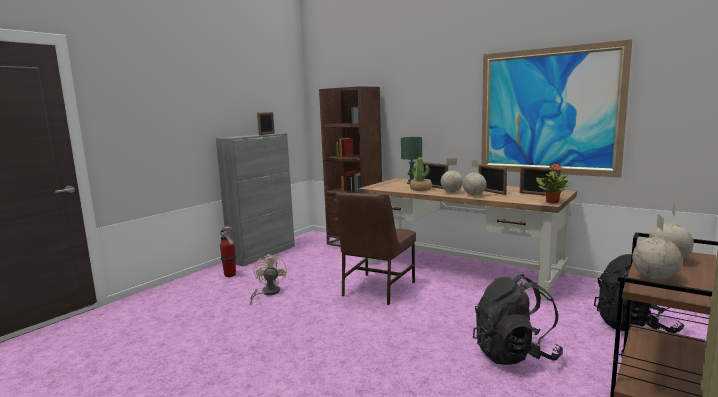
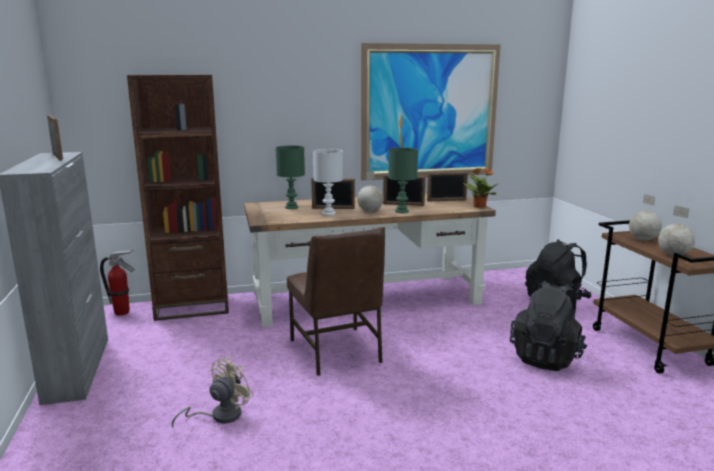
camera: 50 degrees left, 5 degrees up
fire extinguisher [220,226,236,277] -> fire extinguisher moved to [100,250,135,316]
beige fan [250,254,287,305] -> beige fan turned 90 degrees clockwise [172,356,254,427]
potted plant [410,157,432,191] -> white table lamp [313,149,343,216]
globe [463,160,486,196] -> green table lamp [388,148,418,213]

